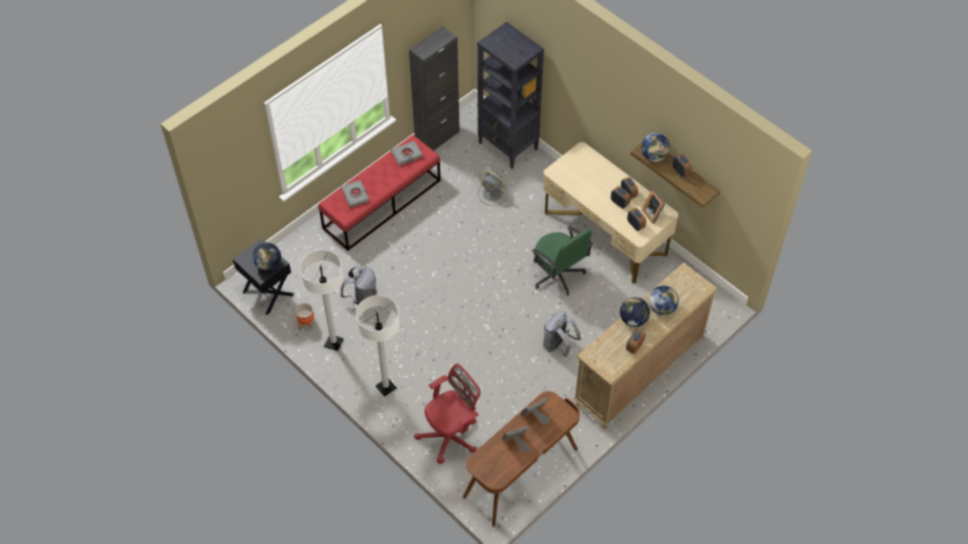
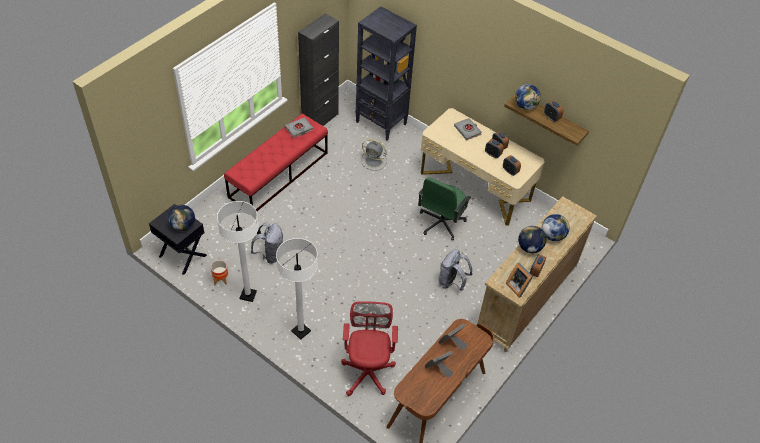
camera: 10 degrees left, 5 degrees down
grey book [341,180,369,208] -> grey book moved to [454,118,482,140]
red office chair [414,364,481,464] -> red office chair turned 45 degrees counterclockwise [341,301,398,396]
green office chair [532,226,593,296] -> green office chair turned 75 degrees clockwise [418,177,471,240]
picture frame [642,190,665,224] -> picture frame moved to [506,263,533,298]

